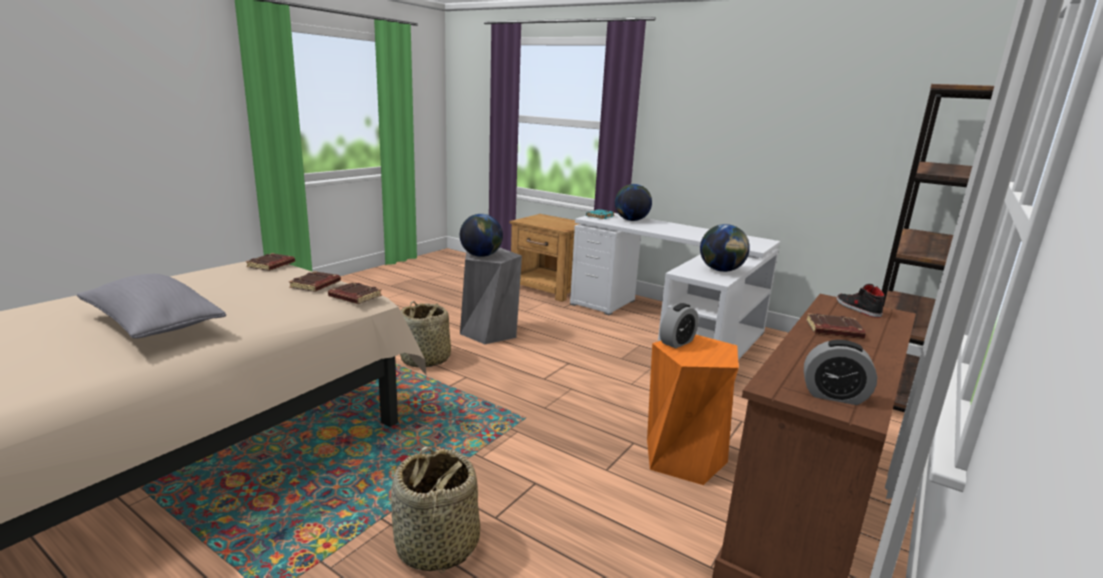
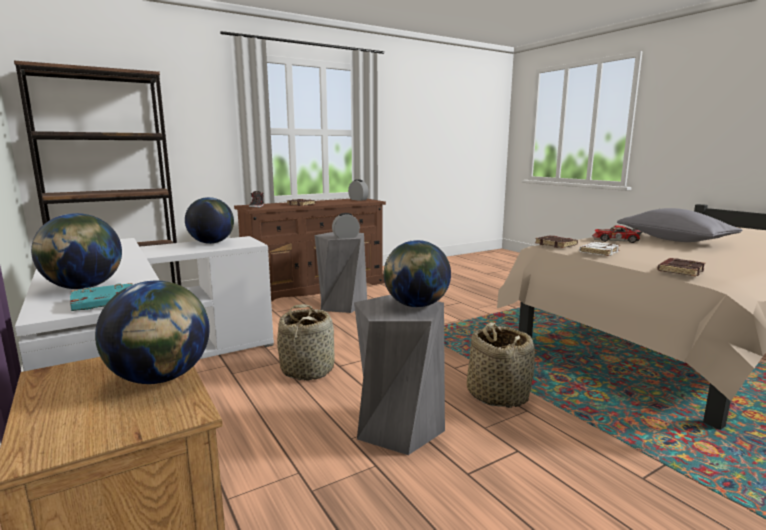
camera: 155 degrees left, 5 degrees down
brown book [289,271,341,292] -> white book [579,242,620,256]
basket [391,446,480,573] -> basket moved to [277,304,334,380]
orange stool [647,334,739,485] -> grey stool [315,232,367,313]
none -> globe [95,281,210,384]
none -> toy car [592,225,643,243]

